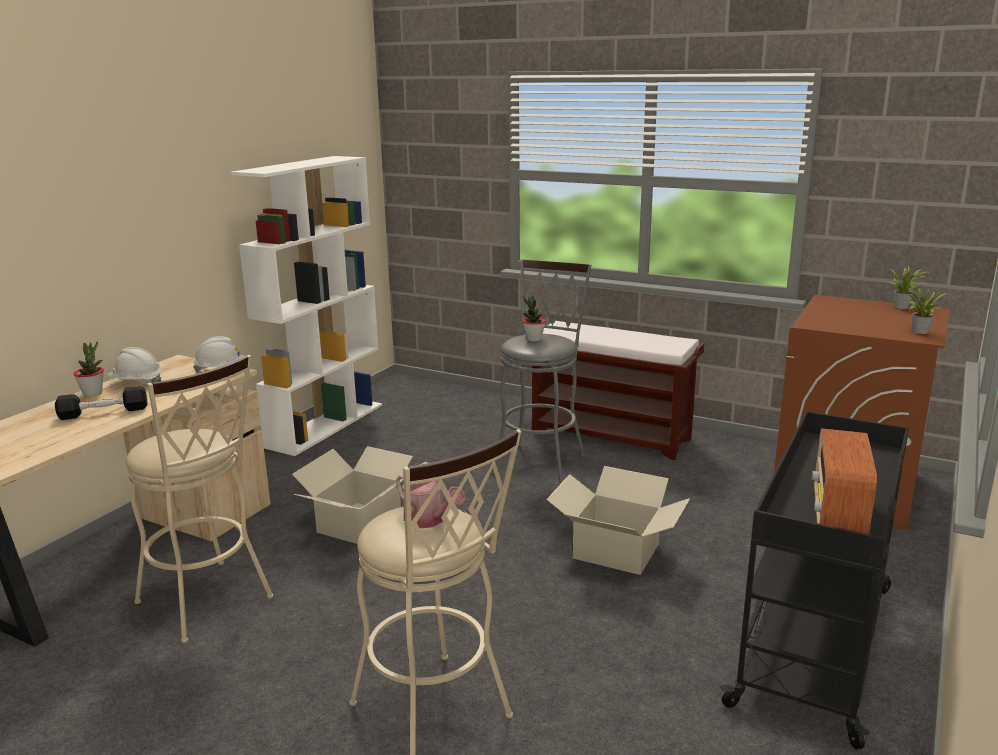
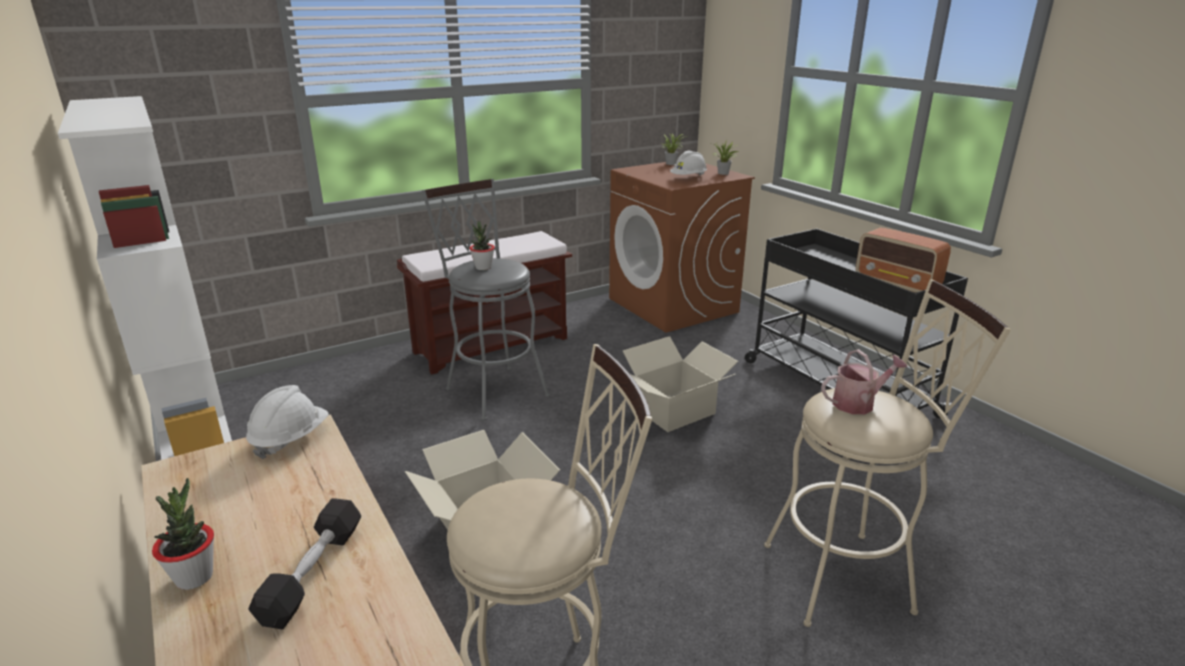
camera: 60 degrees left, 5 degrees up
white hard hat [108,347,162,383] -> white hard hat moved to [670,151,707,175]

